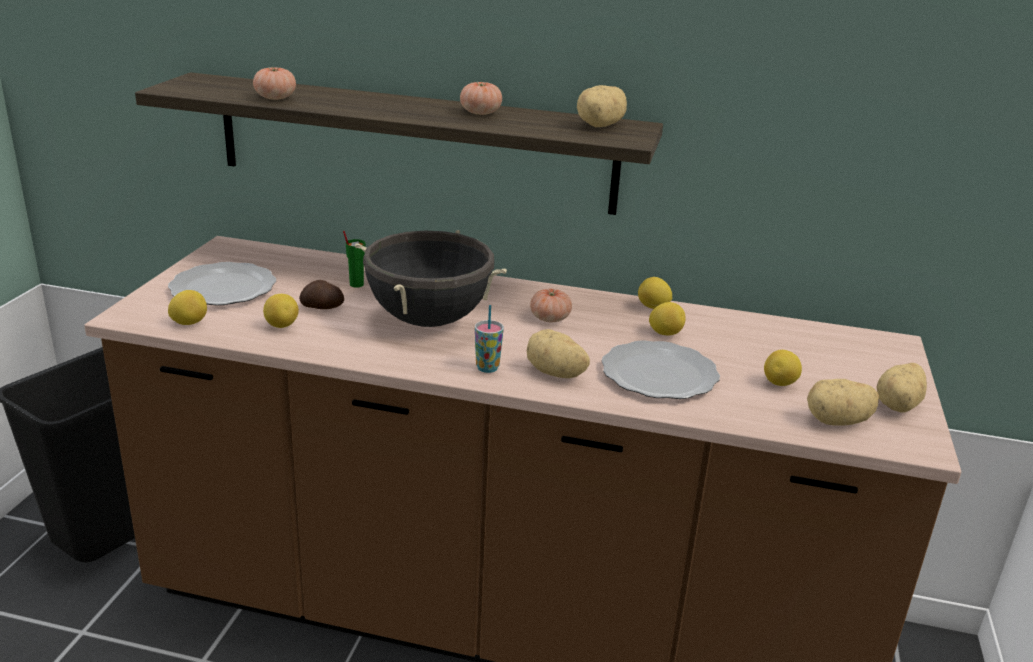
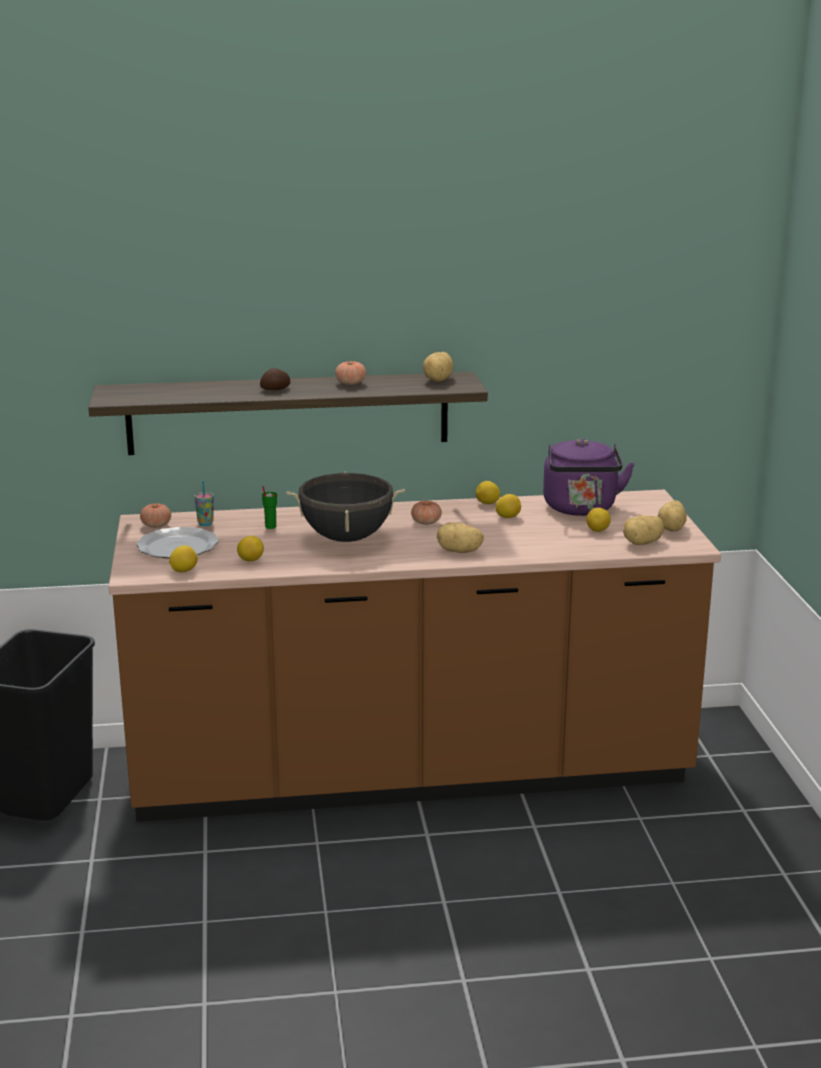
camera: 20 degrees left, 5 degrees down
tomato [253,66,296,100] -> tomato moved to [140,503,171,528]
potato [299,280,344,309] -> potato moved to [260,368,290,390]
cup [475,305,504,373] -> cup moved to [194,481,214,526]
plate [601,340,720,399] -> none
none -> purple kettle [543,439,635,516]

